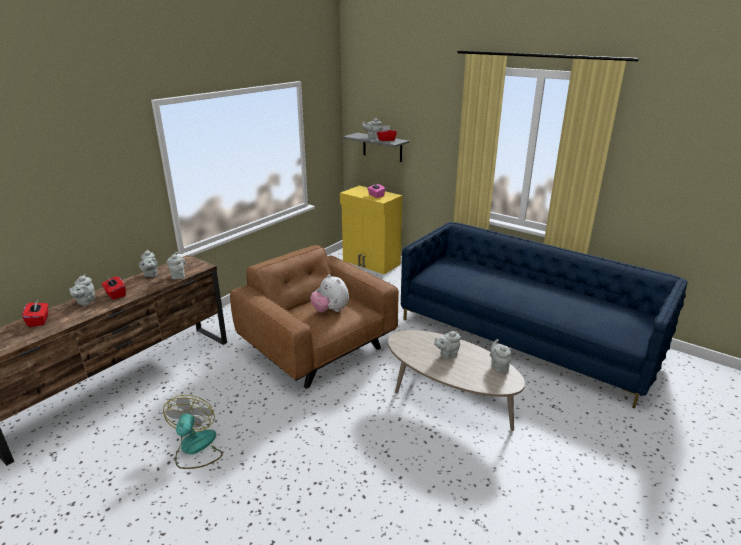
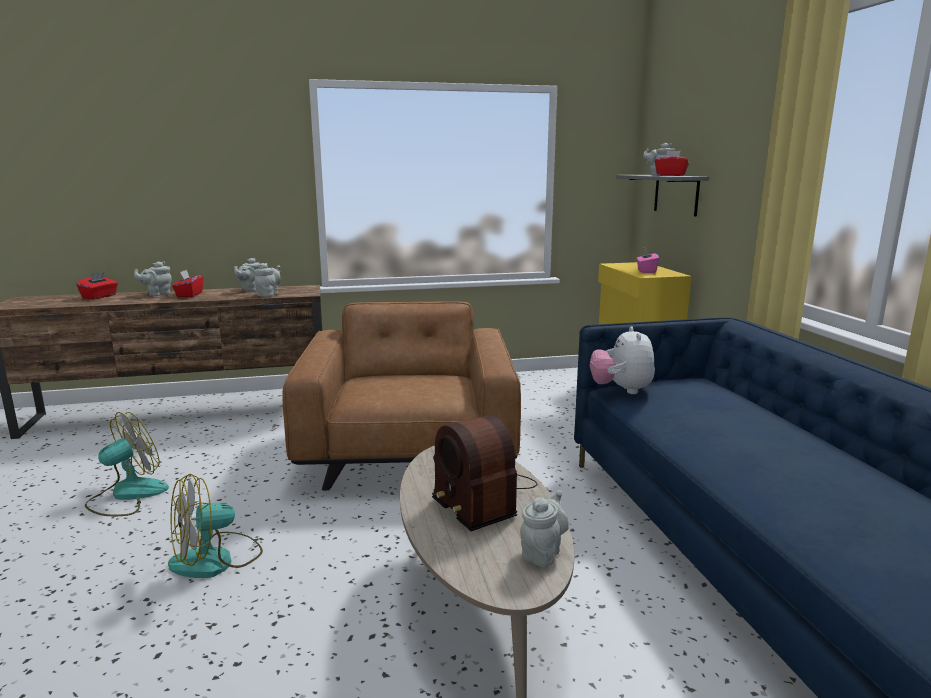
camera: 40 degrees right, 10 degrees down
plush toy [310,274,349,312] -> plush toy moved to [590,326,655,394]
grey teapot [434,331,461,359] -> radio [432,415,537,531]
none -> fan [168,474,263,578]

